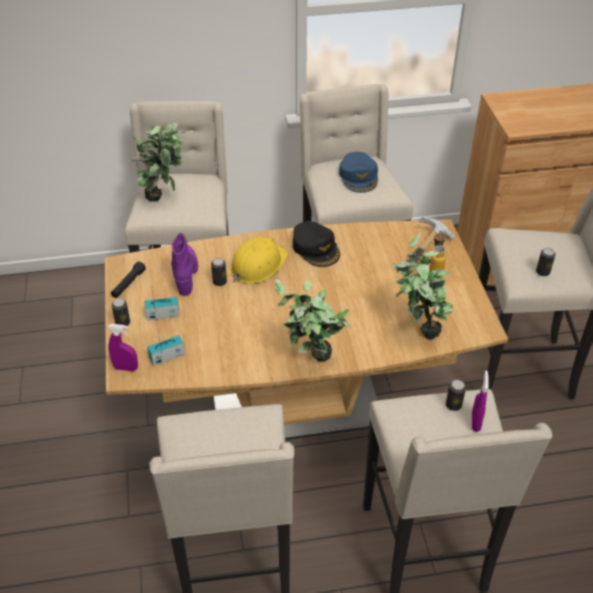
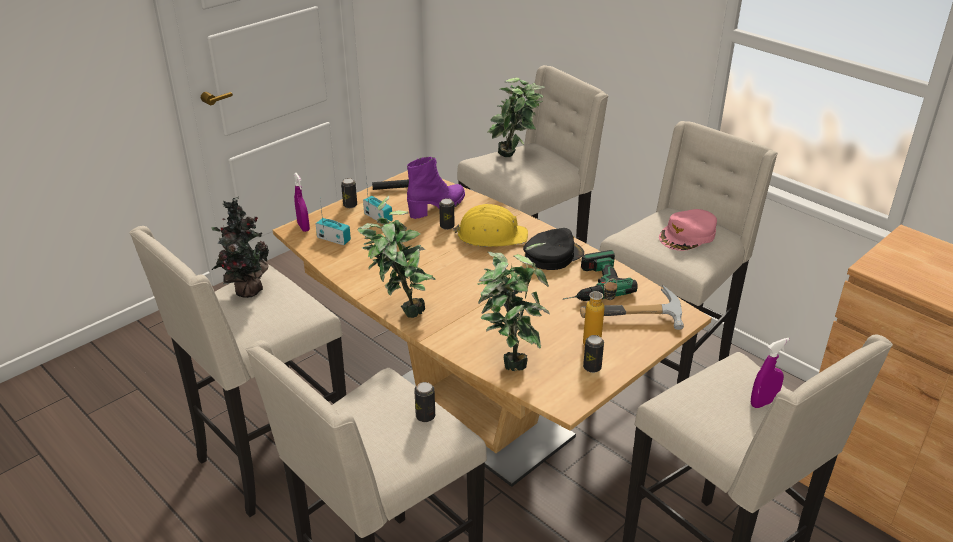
camera: 55 degrees right, 10 degrees down
black cap [293,221,340,267] -> black cap turned 150 degrees counterclockwise [523,228,584,270]
blue cap [339,152,378,193] -> pink cap [659,209,717,251]
purple spray bottle [472,370,489,432] -> purple spray bottle moved to [751,338,790,408]
can [536,248,556,276] -> can moved to [583,335,604,373]
none -> potted plant [211,196,269,298]
none -> power drill [563,250,638,301]

